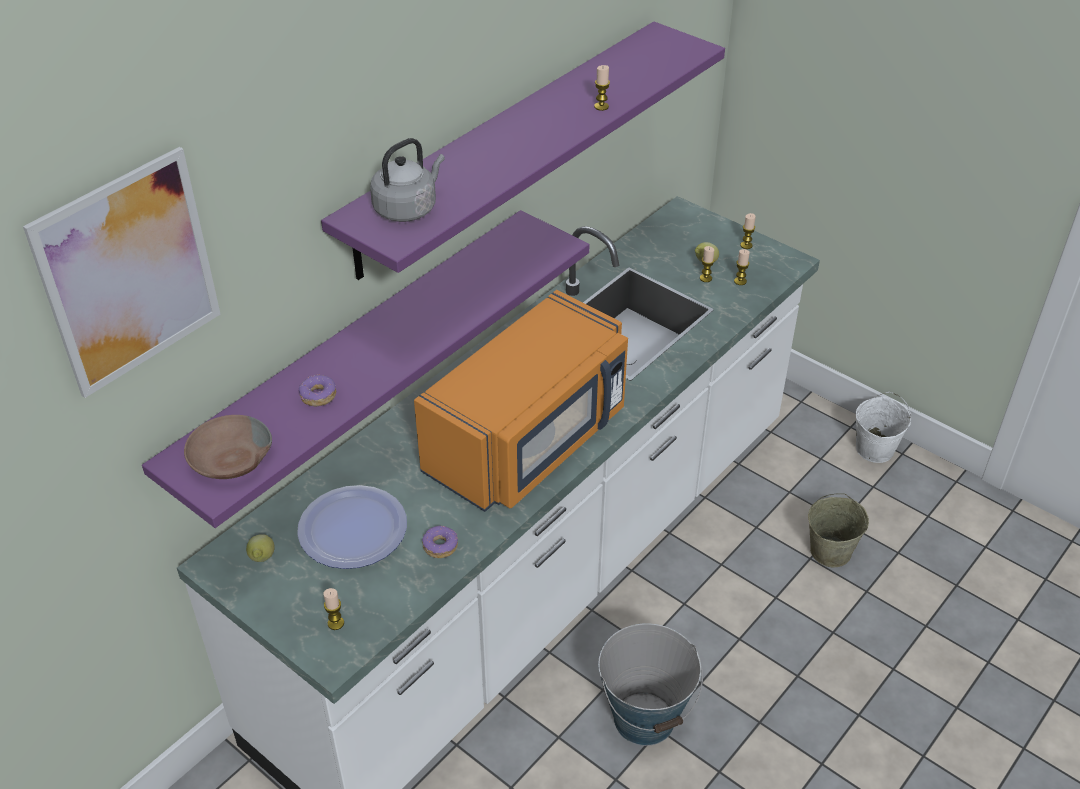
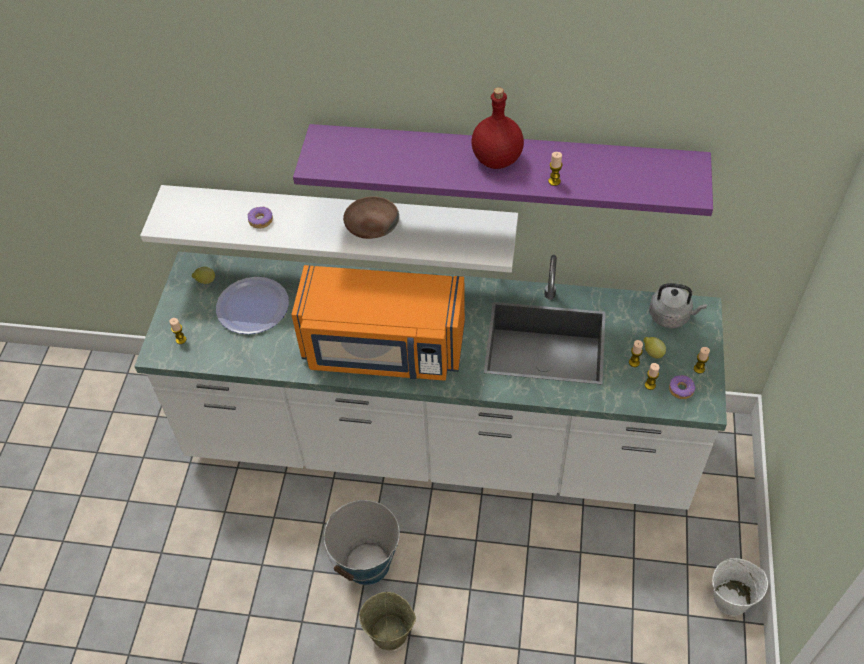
camera: 60 degrees right, 10 degrees up
picture [23,147,220,398] -> none
purple shelf [142,210,590,528] -> white shelf [140,185,518,273]
brown bowl [184,415,272,479] -> brown bowl moved to [343,196,399,239]
grey kettle [370,138,445,222] -> grey kettle moved to [649,283,707,328]
donut [422,526,458,558] -> donut moved to [669,375,695,399]
beige bucket [808,493,869,568] -> beige bucket moved to [359,591,416,650]
none -> red bottle [471,87,524,169]

